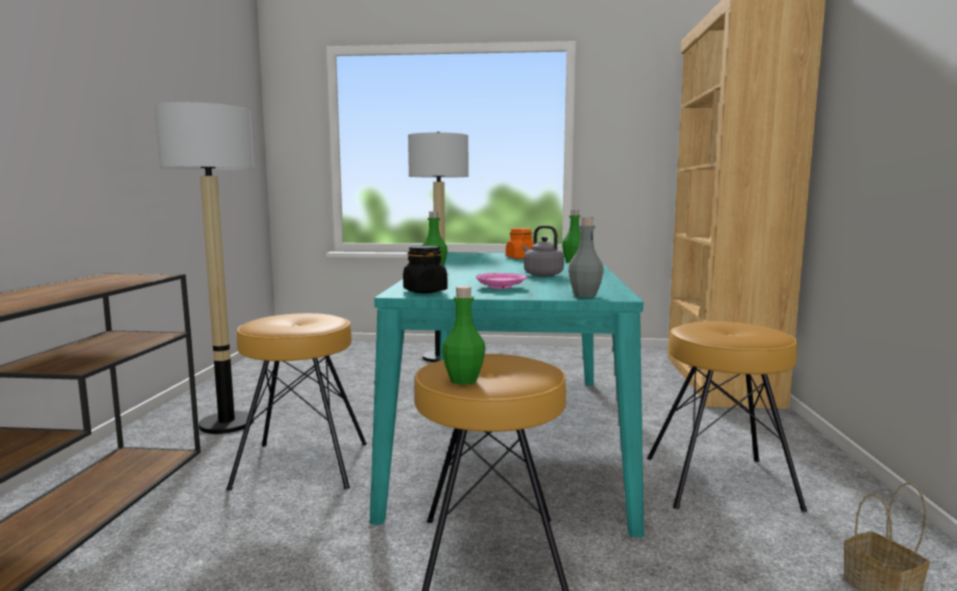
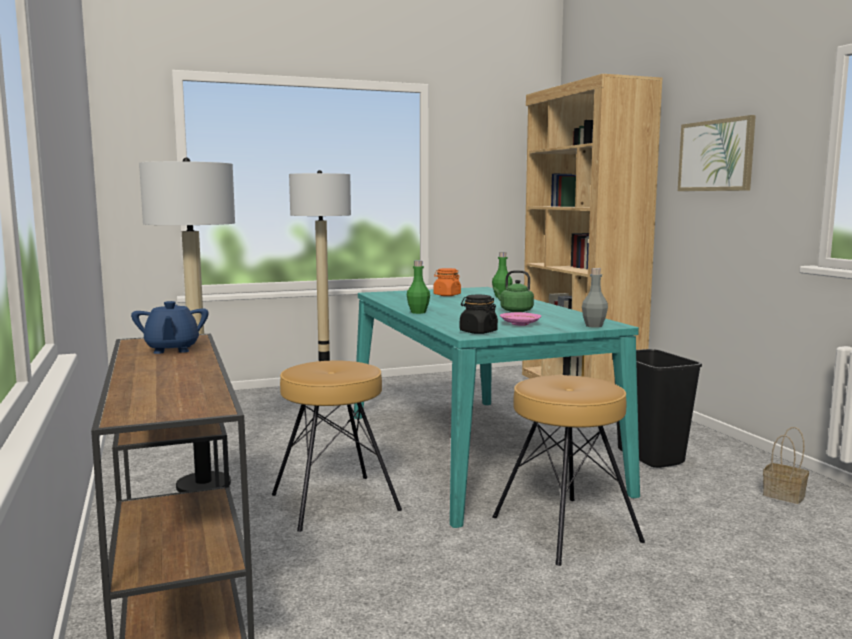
camera: 25 degrees left, 0 degrees up
green bottle [442,286,485,385] -> none
grey kettle [523,225,564,277] -> green kettle [494,270,534,312]
brown stool [647,321,807,512] -> black trash can [617,349,702,468]
none -> blue teapot [131,301,209,354]
none -> picture [678,115,756,191]

